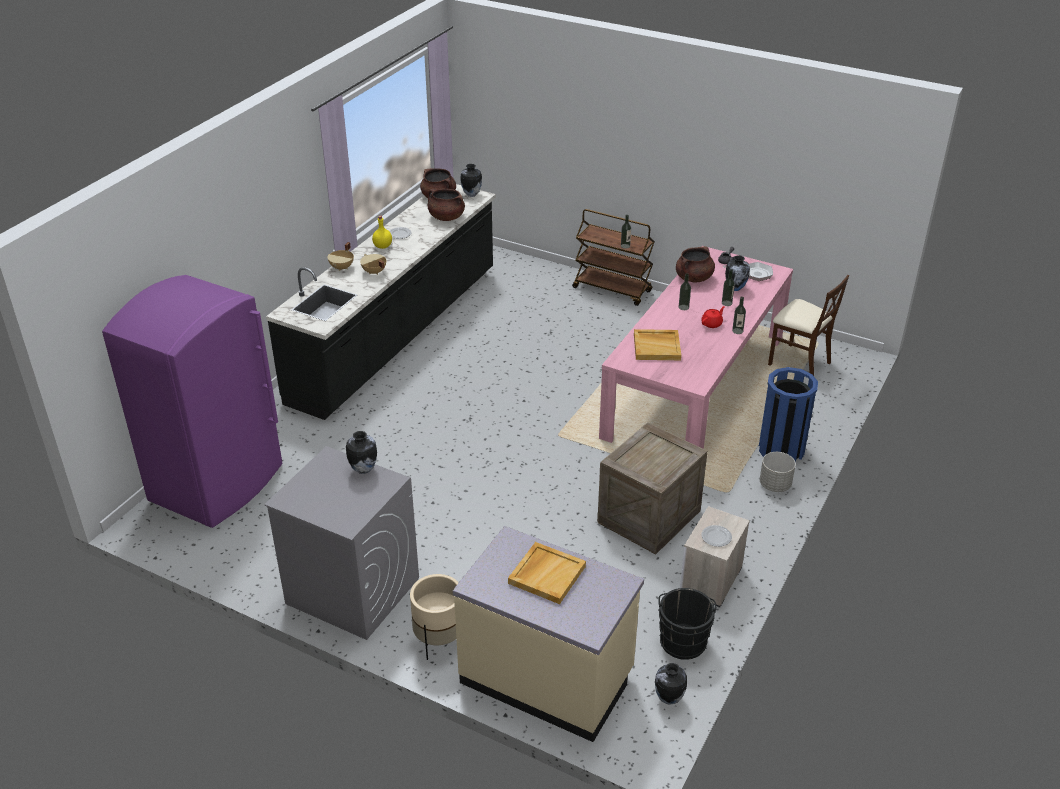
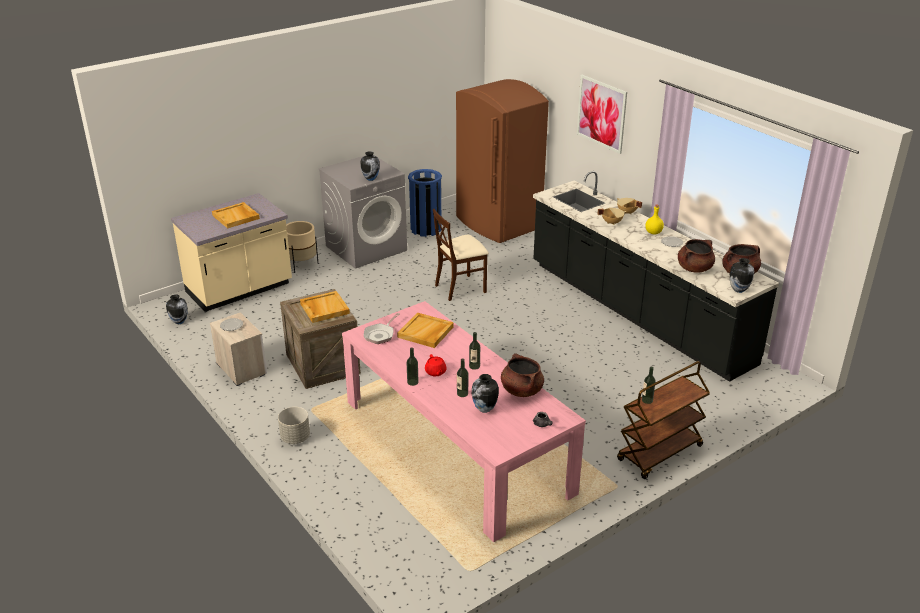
camera: 115 degrees right, 5 degrees down
purple fridge [102,275,282,528] -> brown fridge [456,79,549,243]
black bucket [658,588,717,660] -> none
frying pan [723,262,773,281] -> frying pan moved to [364,313,400,344]
blue trash can [759,367,818,463] -> blue trash can moved to [408,169,442,237]
beige chair [768,275,849,376] -> beige chair moved to [433,209,489,301]
none -> beige tray [300,291,350,323]
none -> picture [577,75,627,154]

